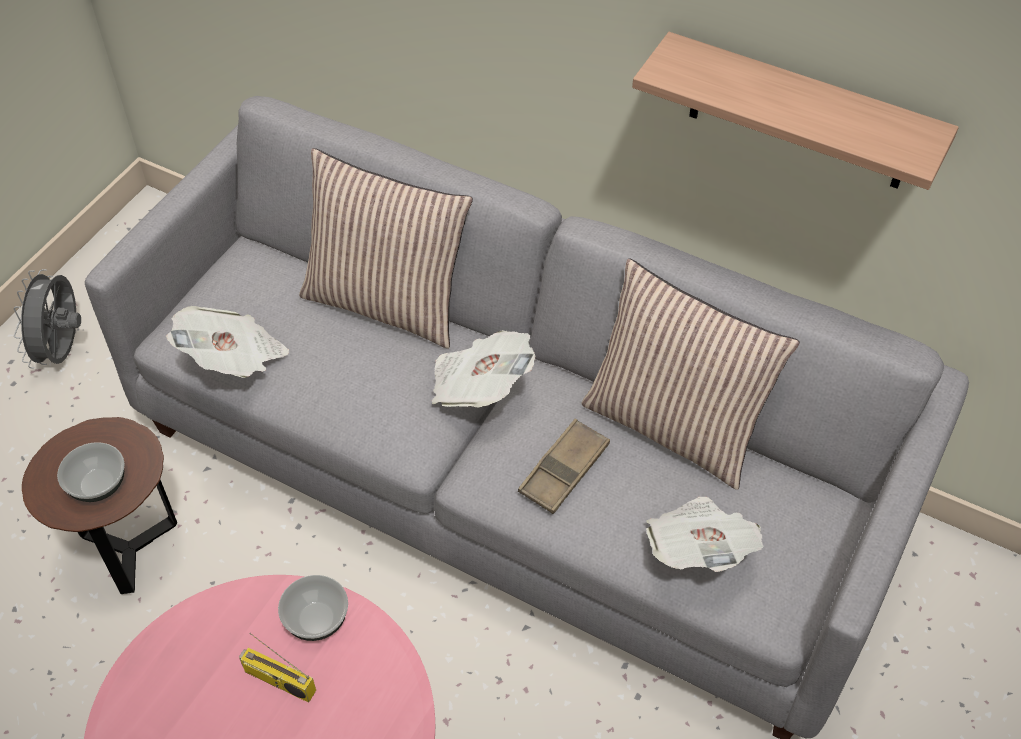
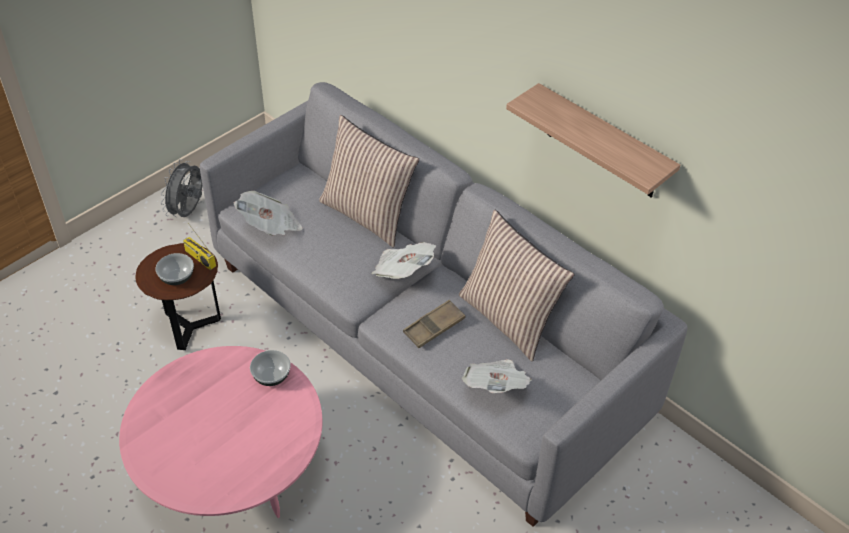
camera: 15 degrees right, 5 degrees down
radio [239,633,316,703] -> radio moved to [183,223,216,270]

